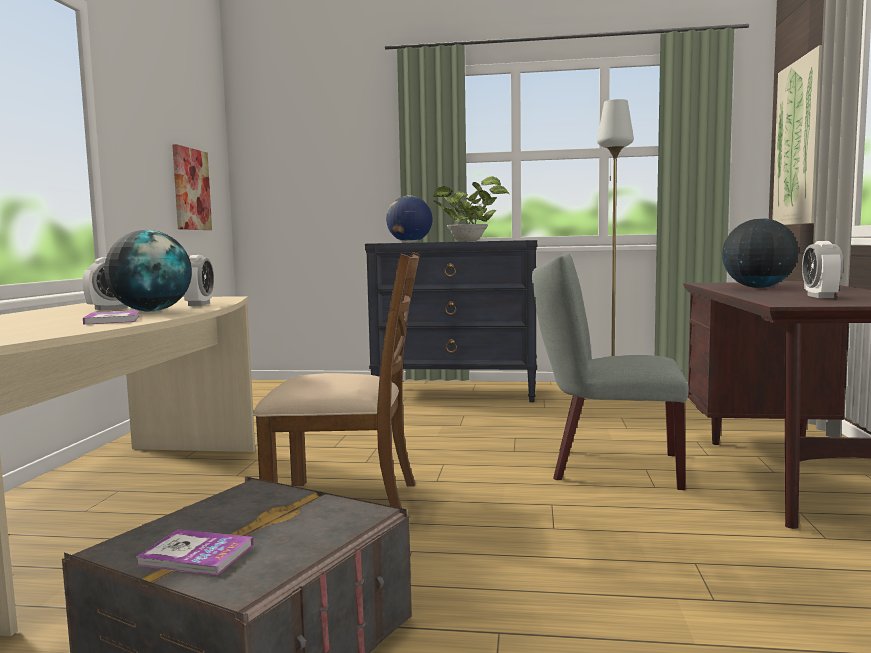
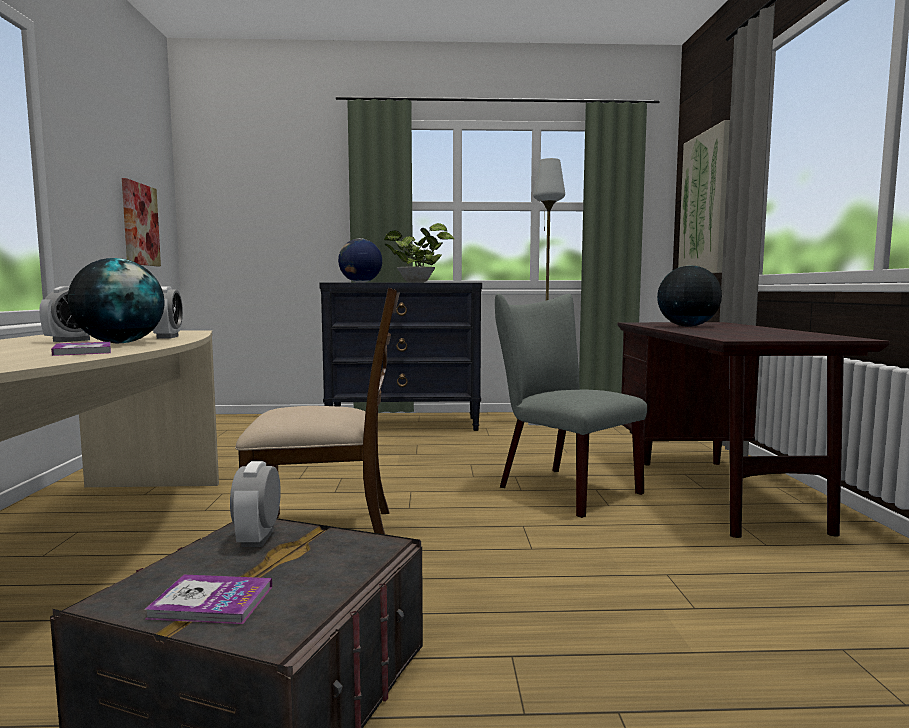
camera: 10 degrees left, 0 degrees up
grey chair [532,254,689,490] -> grey chair turned 45 degrees clockwise [495,294,647,518]
alarm clock [802,241,843,298] -> alarm clock moved to [230,461,281,547]

